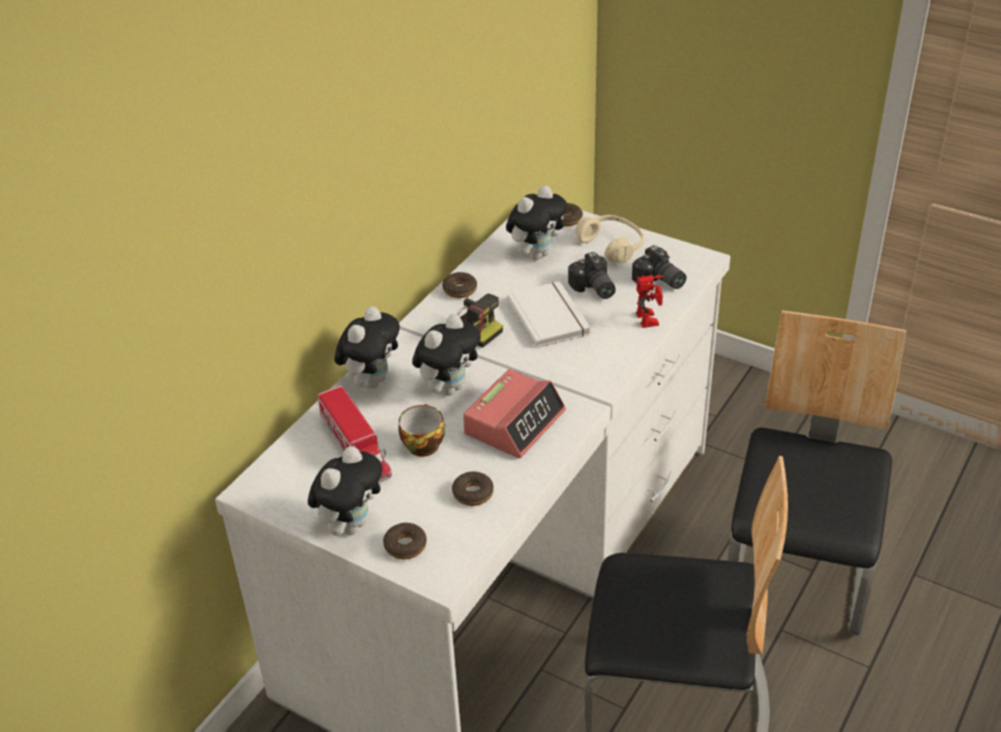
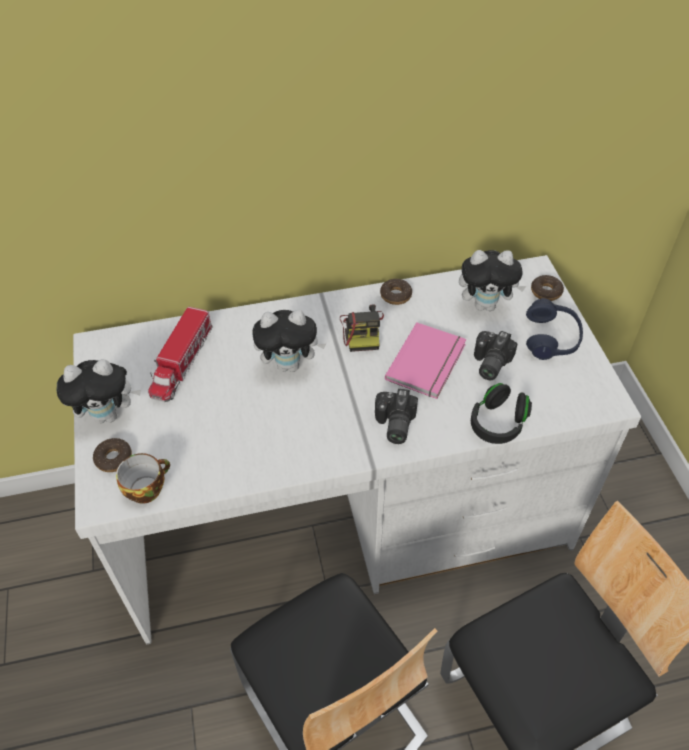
camera: 45 degrees right, 10 degrees up
plush toy [334,306,400,388] -> none
cup [399,404,445,457] -> cup moved to [116,453,170,504]
donut [452,472,494,506] -> none
alarm clock [463,369,566,458] -> none
white book [507,281,591,348] -> pink book [385,322,466,399]
beige headphones [576,215,644,263] -> blue headphones [526,298,583,360]
camera [632,245,686,289] -> camera moved to [375,389,418,444]
toy robot [636,275,664,328] -> black headphones [471,383,532,444]

